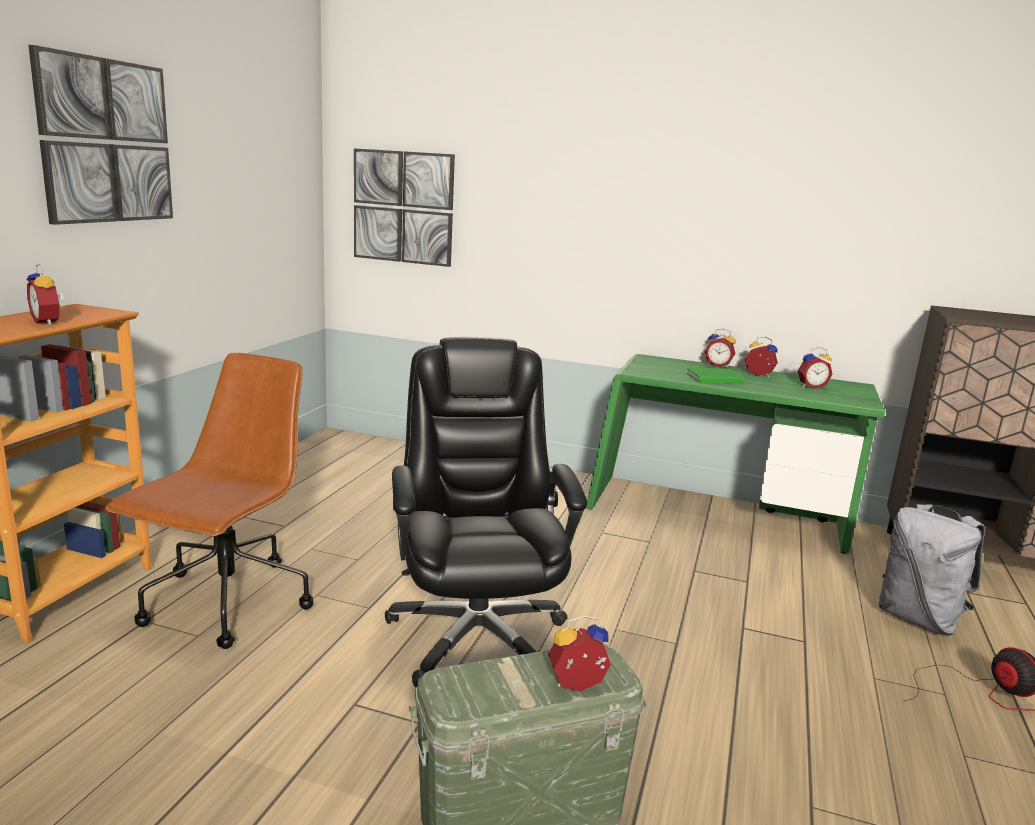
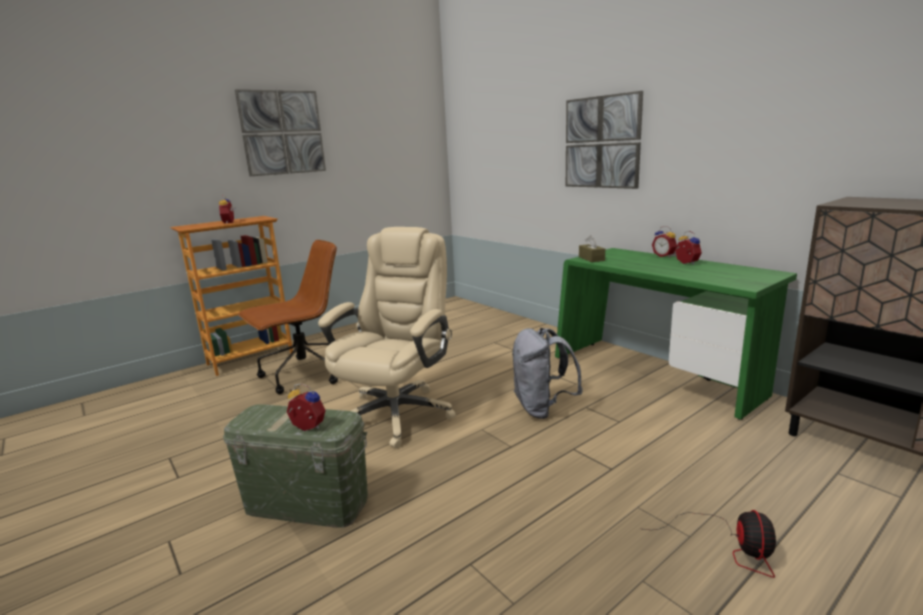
camera: 35 degrees right, 0 degrees up
picture [354,148,455,267] -> picture moved to [566,91,643,189]
black office chair [385,337,587,687] -> beige office chair [318,227,456,449]
green book [686,368,744,384] -> none
alarm clock [798,347,833,389] -> none
grey backpack [879,504,985,635] -> grey backpack moved to [512,328,583,419]
none -> brown tissue box [579,235,605,262]

